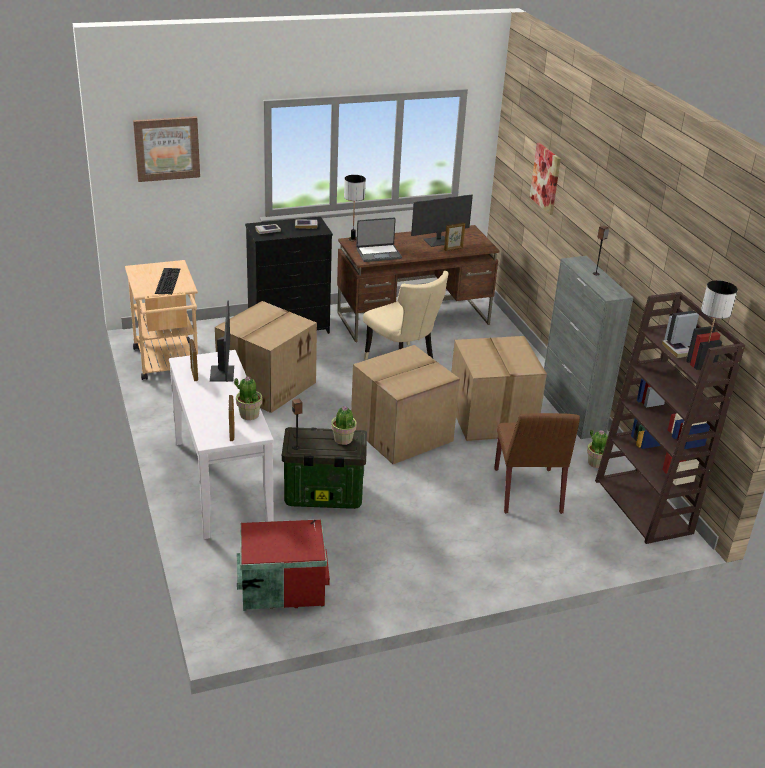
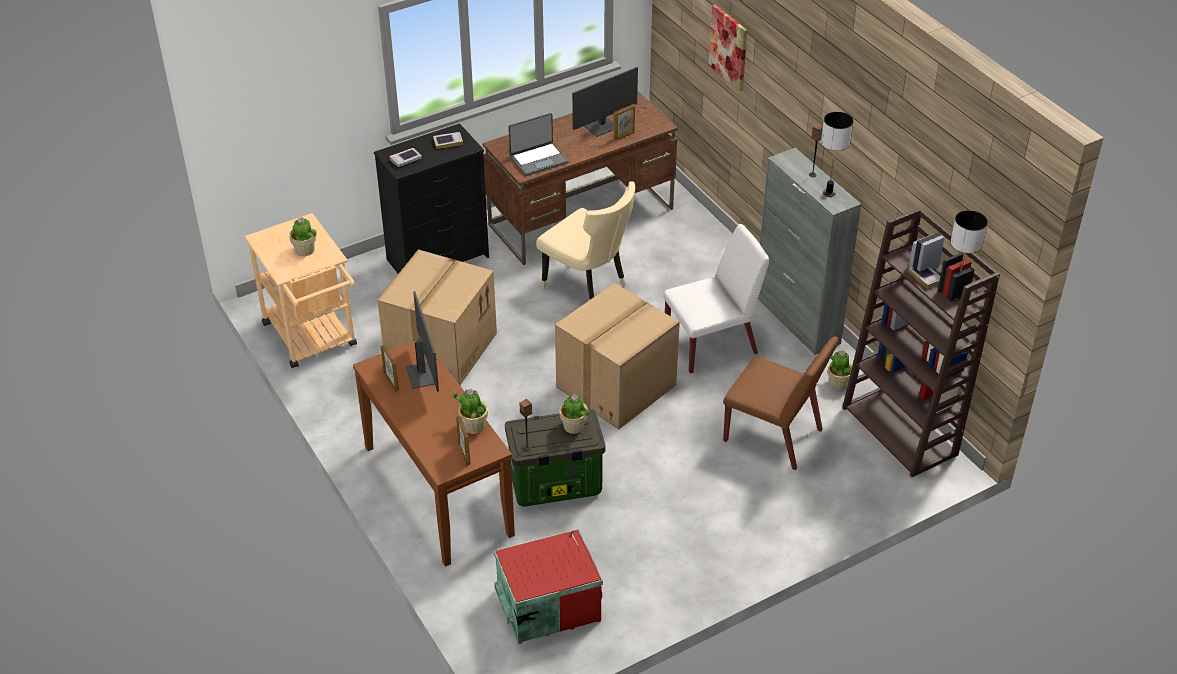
camera: 10 degrees left, 10 degrees up
picture [133,116,200,182] -> none
keyboard [155,268,181,294] -> potted plant [289,217,317,256]
white console table [169,350,274,539] -> brown console table [353,340,515,567]
table lamp [344,175,366,241] -> table lamp moved to [821,112,853,197]
cardboard box [452,336,547,441] -> white chair [663,224,769,374]
brown chair [494,413,580,514] -> brown chair turned 45 degrees counterclockwise [723,336,839,470]

